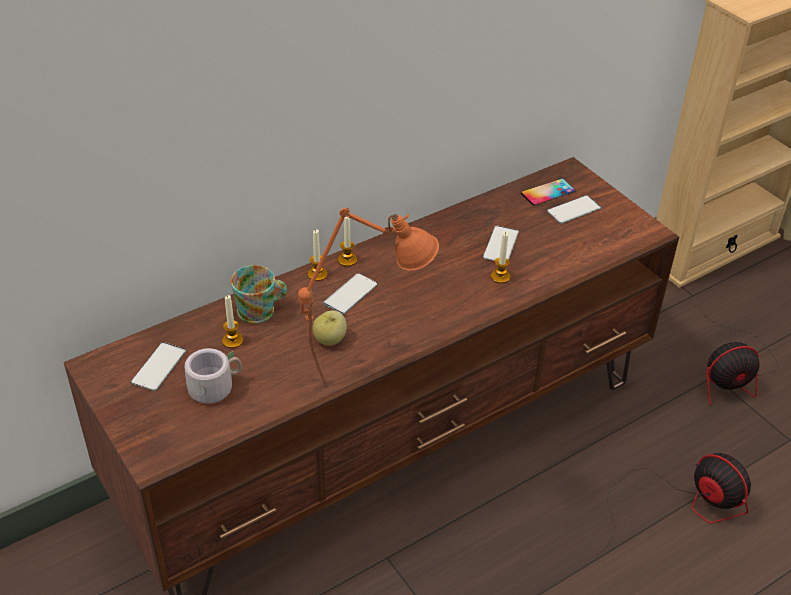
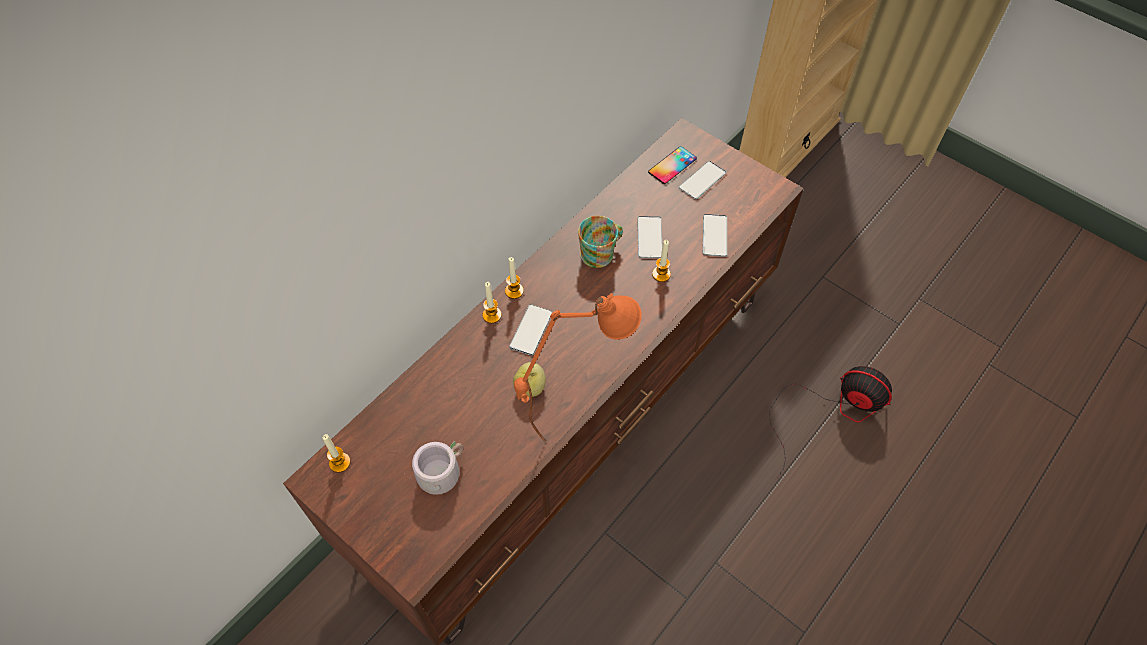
camera: 15 degrees left, 15 degrees up
phone [131,342,186,391] -> phone moved to [703,214,727,257]
candle [222,295,243,348] -> candle moved to [323,434,350,473]
mug [231,265,287,324] -> mug moved to [578,216,623,268]
fan [698,306,778,406] -> none

